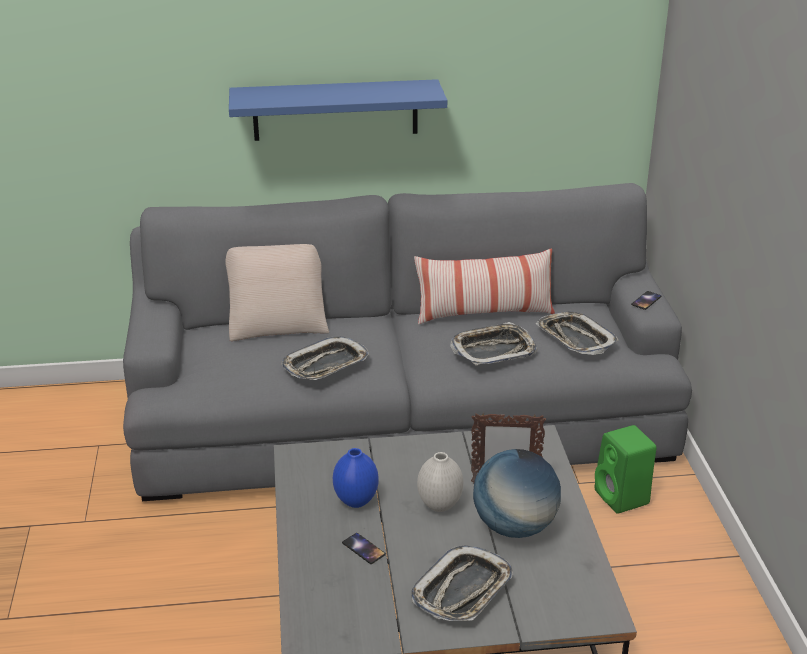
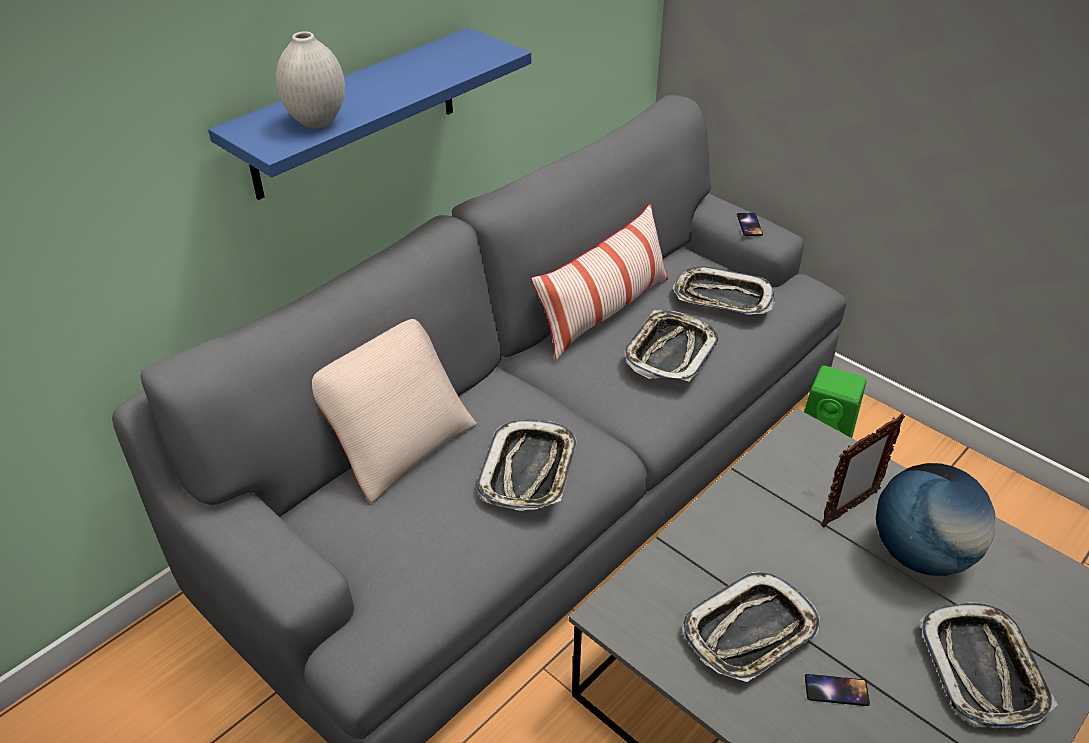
camera: 40 degrees left, 10 degrees up
blue vase [333,448,379,508] -> tray [681,571,821,682]
white vase [417,452,463,512] -> white vase moved to [276,31,345,128]

